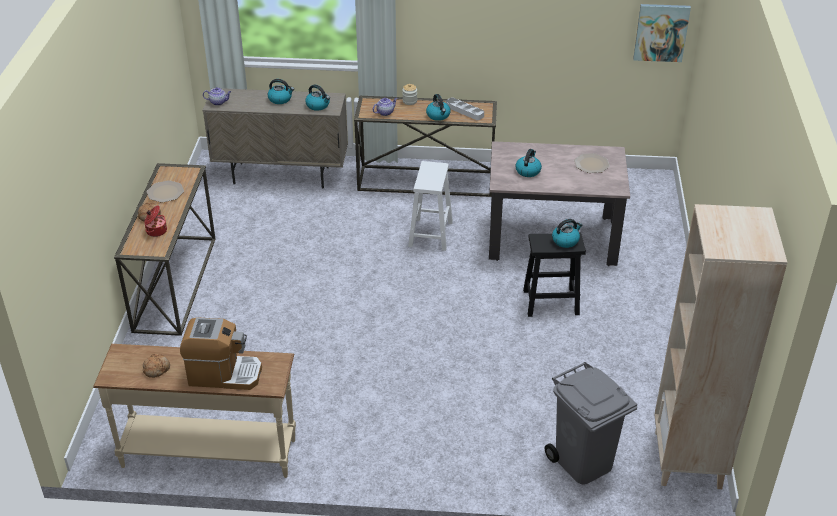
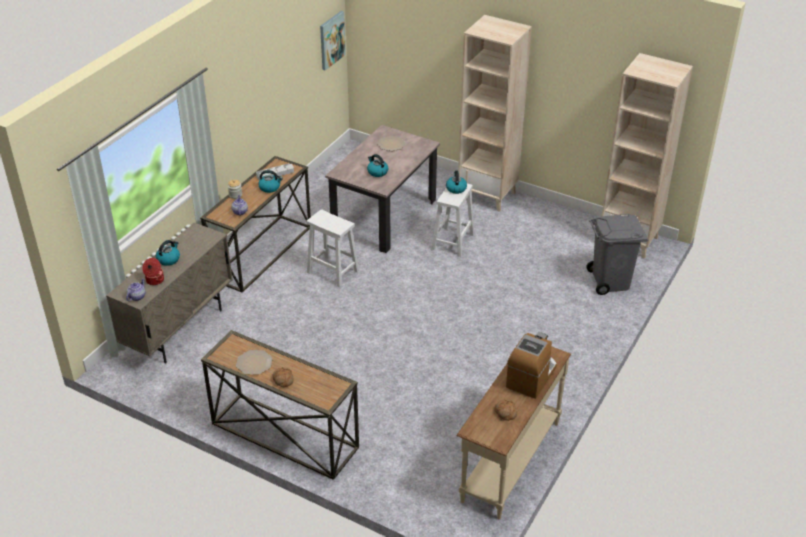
camera: 65 degrees left, 0 degrees up
cooking pot [144,206,167,237] -> cooking pot moved to [142,258,164,285]
kettle [305,84,330,111] -> none
black stool [523,233,586,317] -> white stool [431,184,474,257]
none -> beige bookcase [458,15,532,212]

